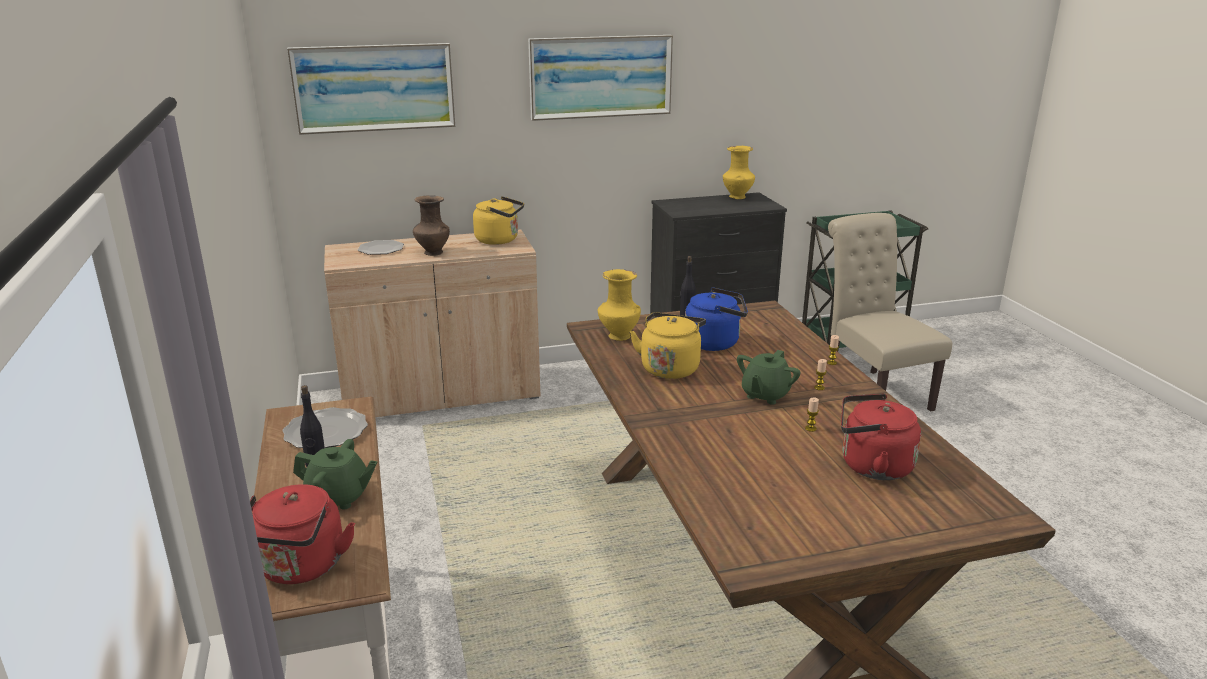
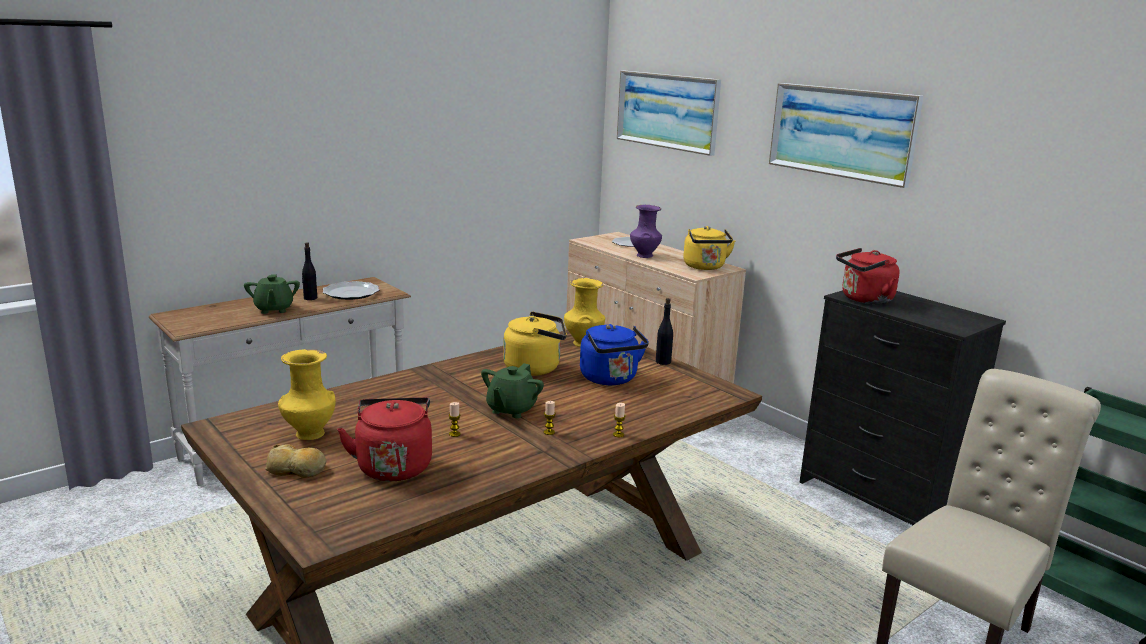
camera: 65 degrees right, 5 degrees down
red kettle [250,484,355,584] -> red kettle moved to [836,248,900,304]
brown vase [413,195,450,256] -> purple vase [630,205,662,258]
yellow vase [723,146,755,199] -> yellow vase moved to [278,349,336,440]
green teapot [737,350,801,405] -> green teapot turned 75 degrees counterclockwise [481,363,544,418]
none -> bread [265,444,326,478]

